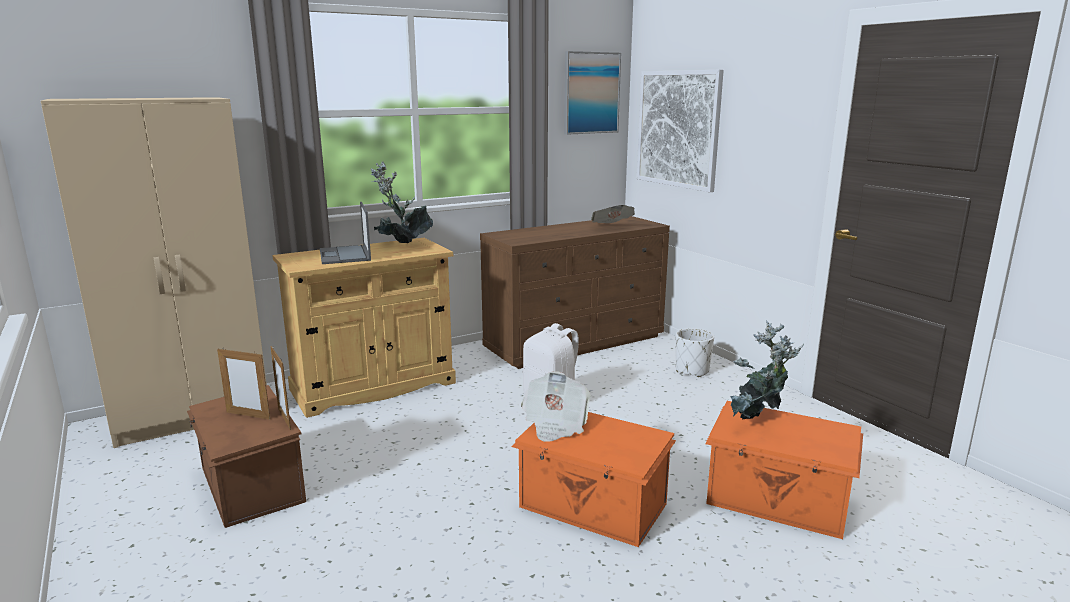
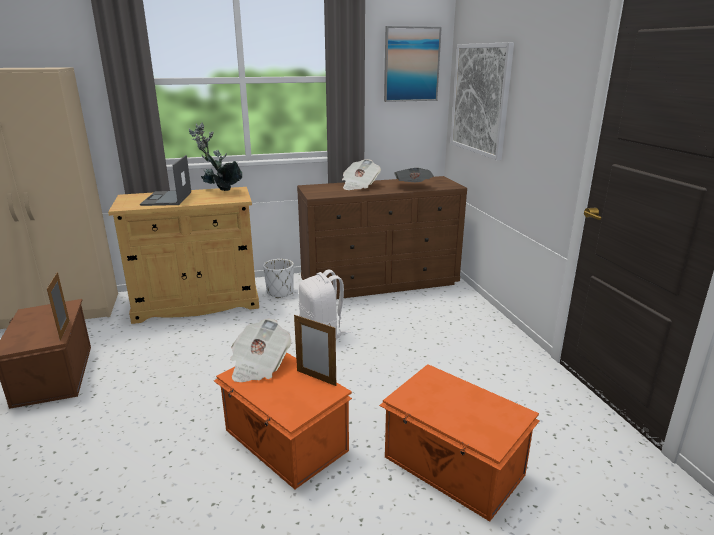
camera: 15 degrees right, 5 degrees up
picture frame [217,347,270,419] -> picture frame moved to [294,314,336,386]
white planter [676,328,714,377] -> white planter moved to [263,259,294,298]
potted plant [731,321,804,419] -> none
none -> newspaper [342,159,381,190]

